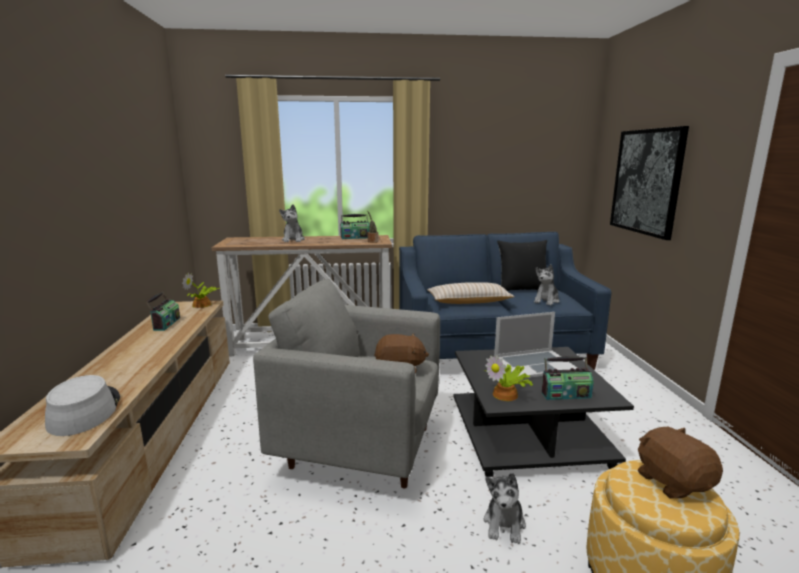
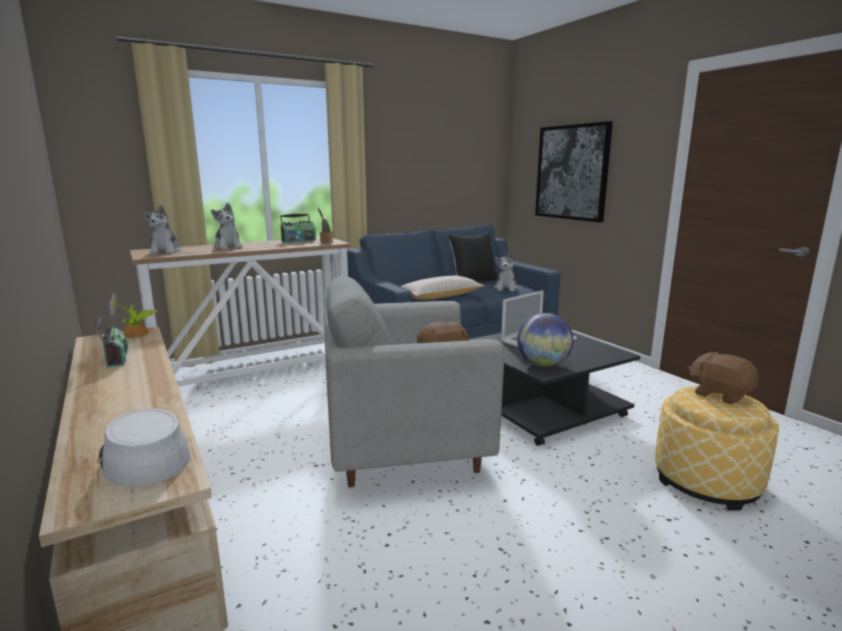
camera: 25 degrees left, 0 degrees up
potted plant [484,355,533,401] -> globe [517,313,574,367]
plush toy [484,473,526,544] -> plush toy moved to [142,205,181,254]
radio [542,356,594,400] -> none

